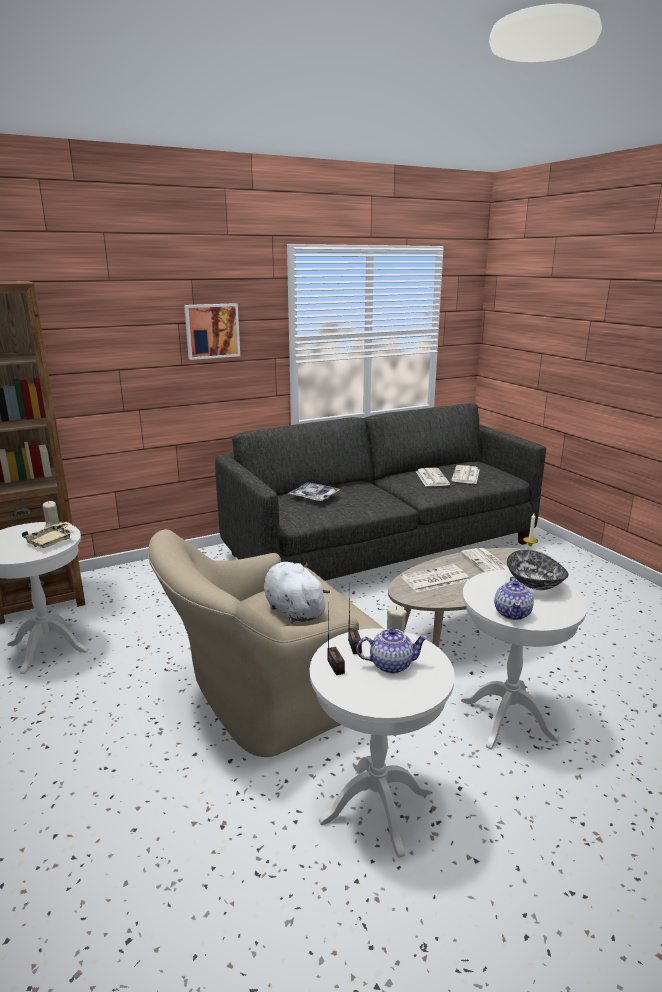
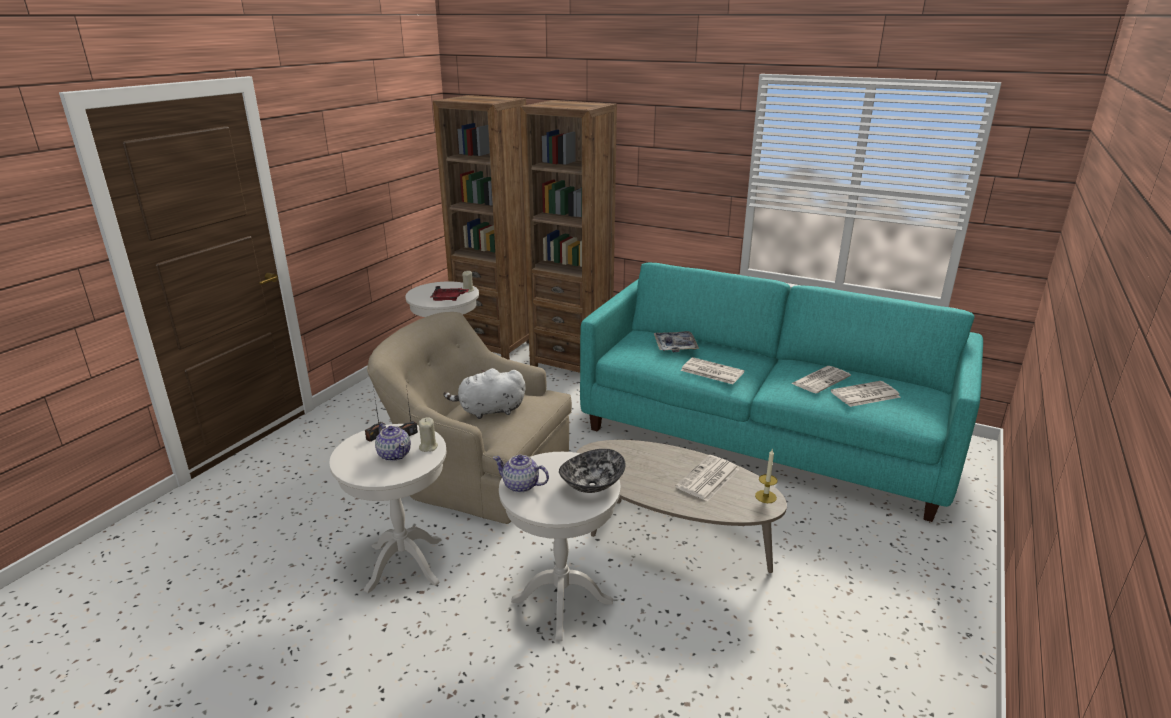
camera: 55 degrees right, 5 degrees up
beige tray [22,522,75,548] -> red tray [431,286,469,301]
picture [184,303,240,360] -> none
grey sofa [215,403,546,581] -> turquoise sofa [580,263,983,522]
white plush toy [264,562,330,623] -> white plush toy turned 120 degrees counterclockwise [443,368,525,419]
newspaper [401,564,469,592] -> newspaper moved to [681,357,744,384]
teapot [494,576,534,620] -> teapot turned 45 degrees clockwise [493,455,549,493]
none -> brown bookcase [520,100,617,373]

